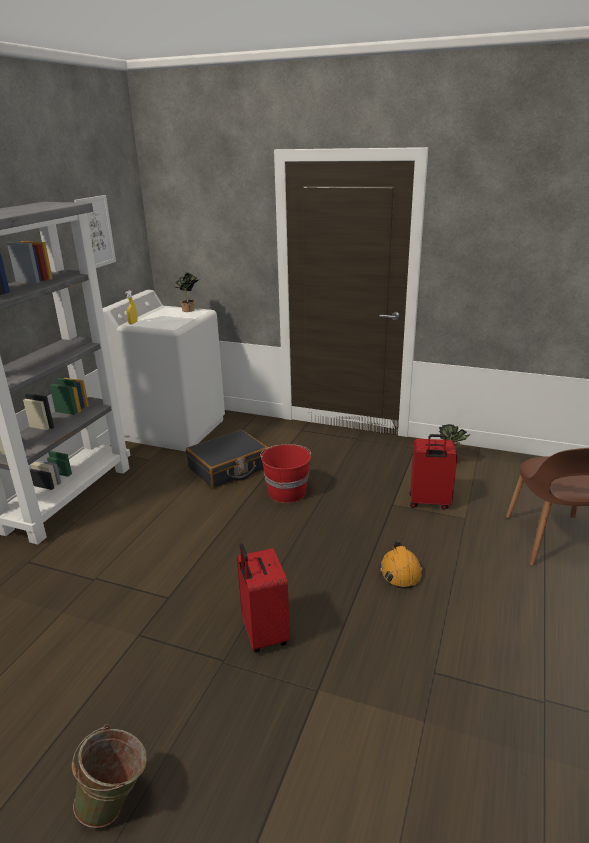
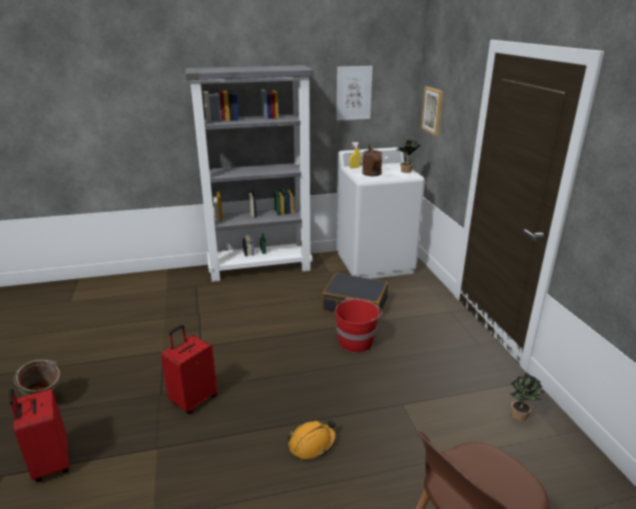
camera: 55 degrees right, 0 degrees up
red suitcase [409,434,458,510] -> red suitcase moved to [9,389,69,482]
none -> brown watering can [362,144,382,176]
none -> picture [421,87,443,136]

